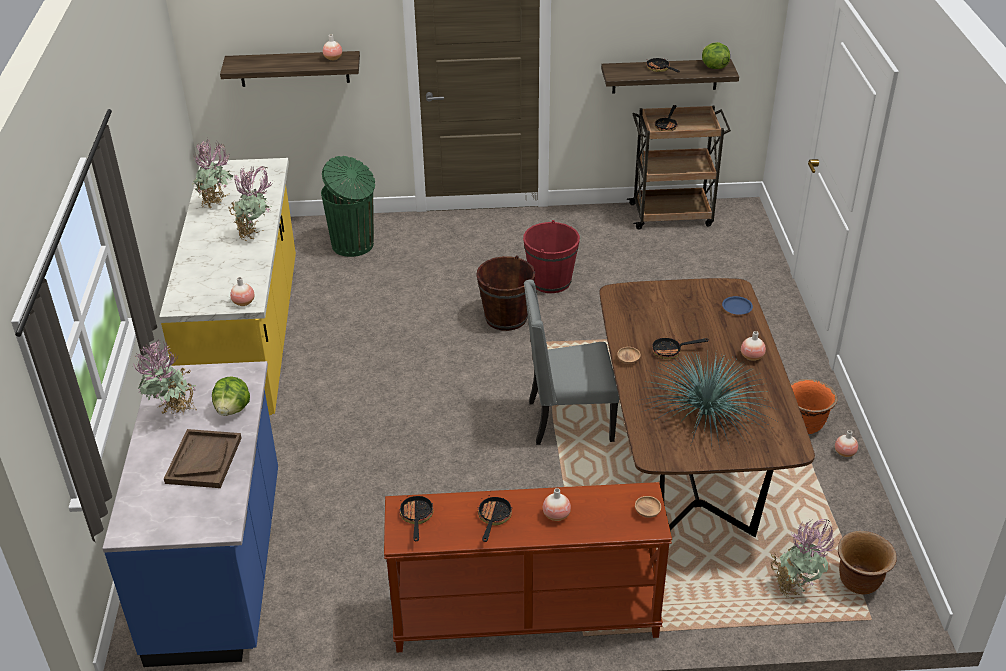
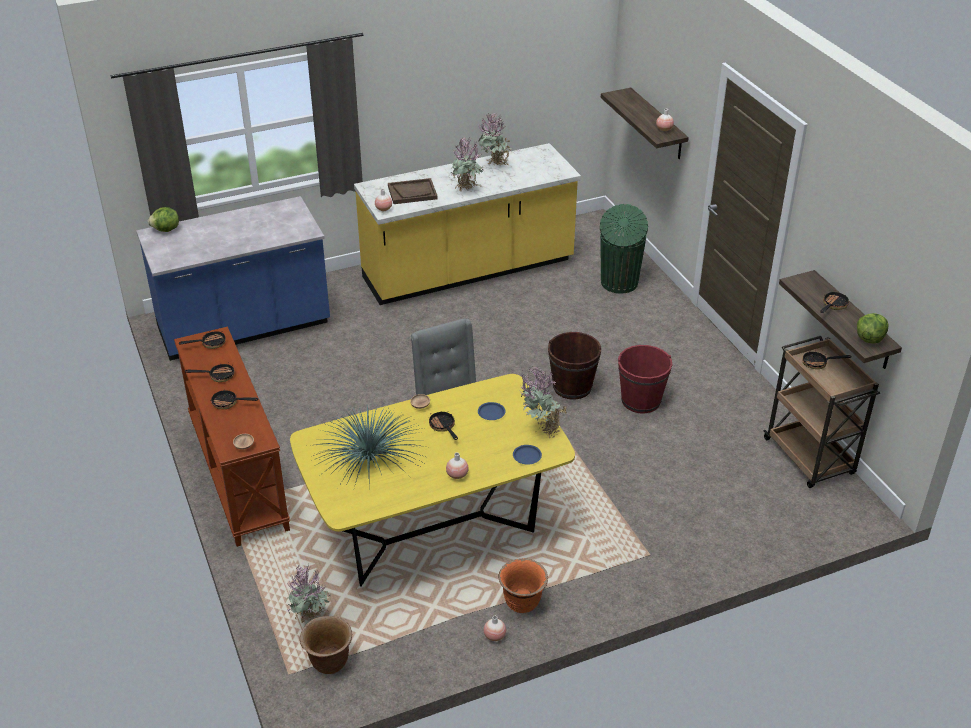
camera: 70 degrees right, 0 degrees up
potted plant [133,341,196,418] -> potted plant moved to [521,366,568,439]
brown tray [164,429,241,488] -> brown tray moved to [388,178,438,204]
lettuce [212,376,250,416] -> lettuce moved to [148,207,179,232]
vase [543,488,571,521] -> frying pan [210,390,258,409]
brown dining table [599,278,815,537] -> yellow dining table [290,374,575,587]
none -> blue plate [478,402,506,420]

